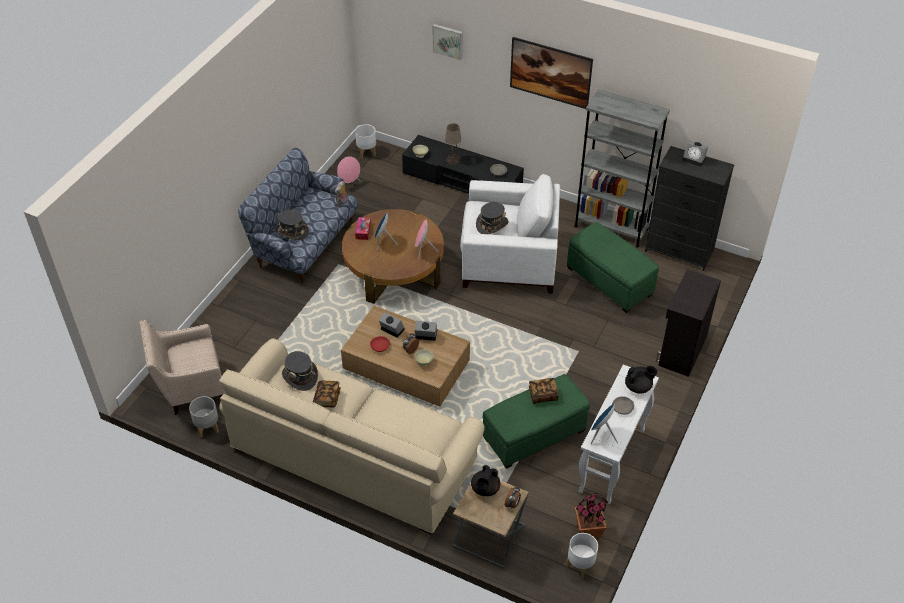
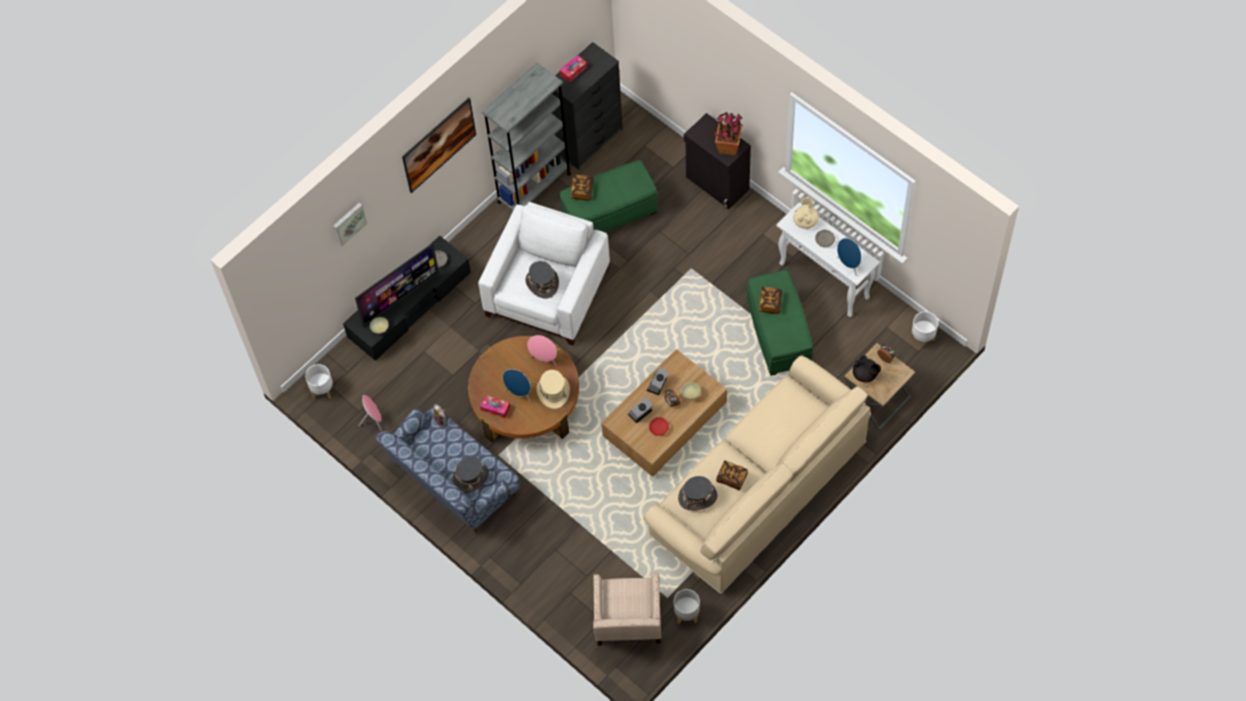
camera: 70 degrees left, 15 degrees up
beige table lamp [445,123,461,165] -> television [355,243,439,327]
potted plant [575,493,608,540] -> potted plant moved to [713,112,743,155]
black teapot [625,366,657,394] -> beige teapot [793,198,819,229]
alarm clock [682,141,708,167] -> tissue box [560,55,587,82]
none -> beige hat [536,370,570,409]
none -> book [570,175,593,201]

